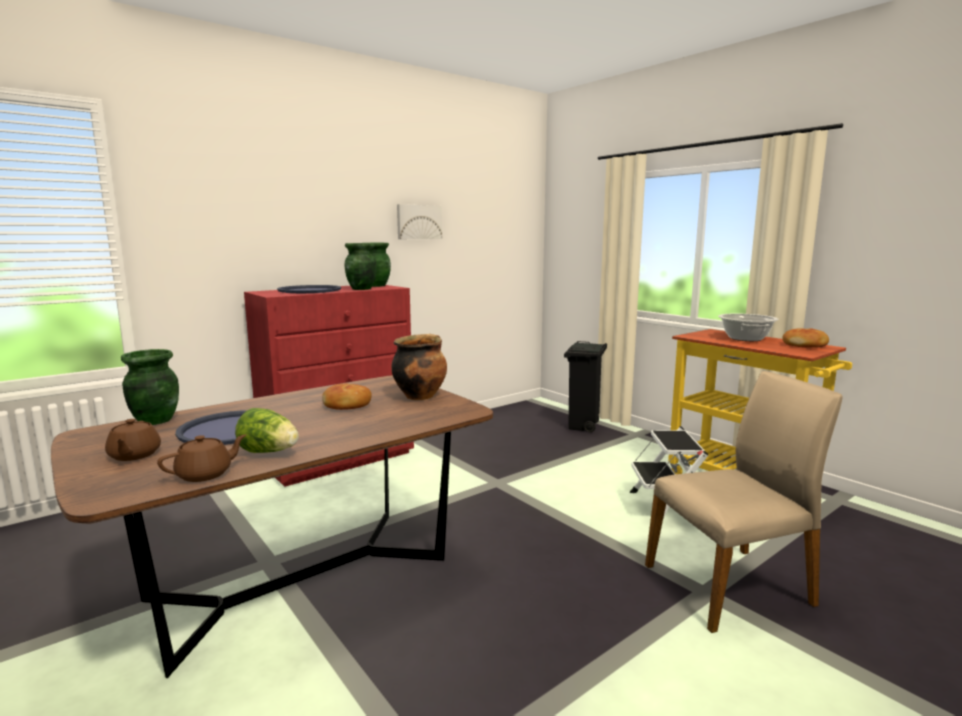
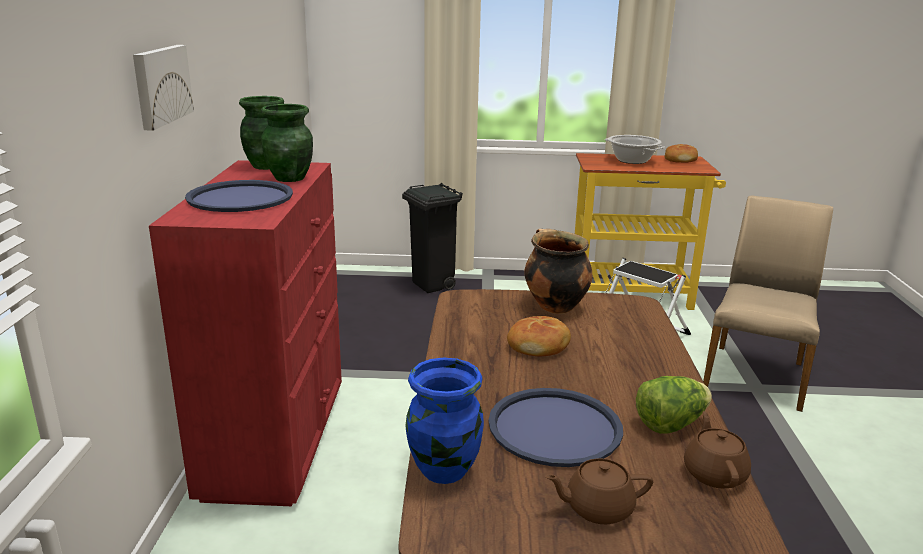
camera: 50 degrees left, 10 degrees up
brown teapot [105,419,161,461] -> brown teapot turned 150 degrees clockwise [545,458,653,524]
green vase [121,349,179,425] -> blue vase [405,358,484,484]
picture [397,204,442,239] -> picture moved to [133,45,194,131]

